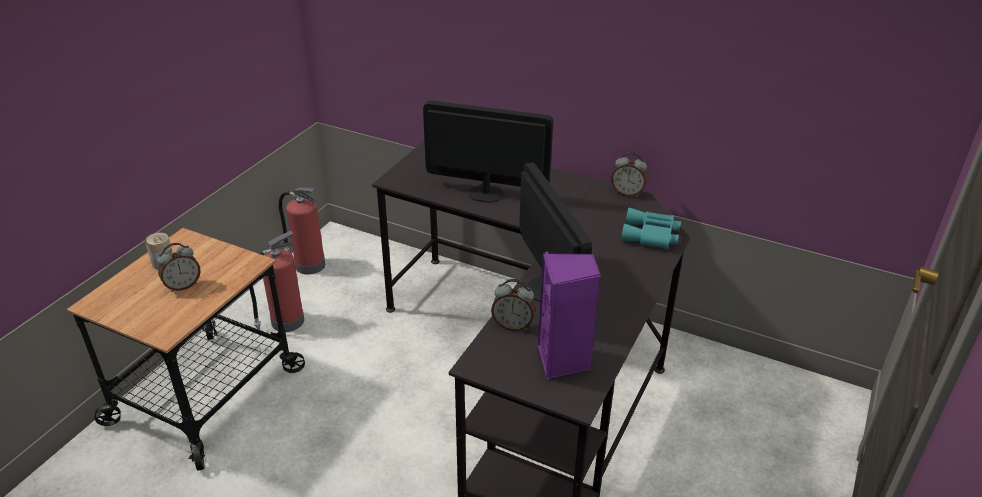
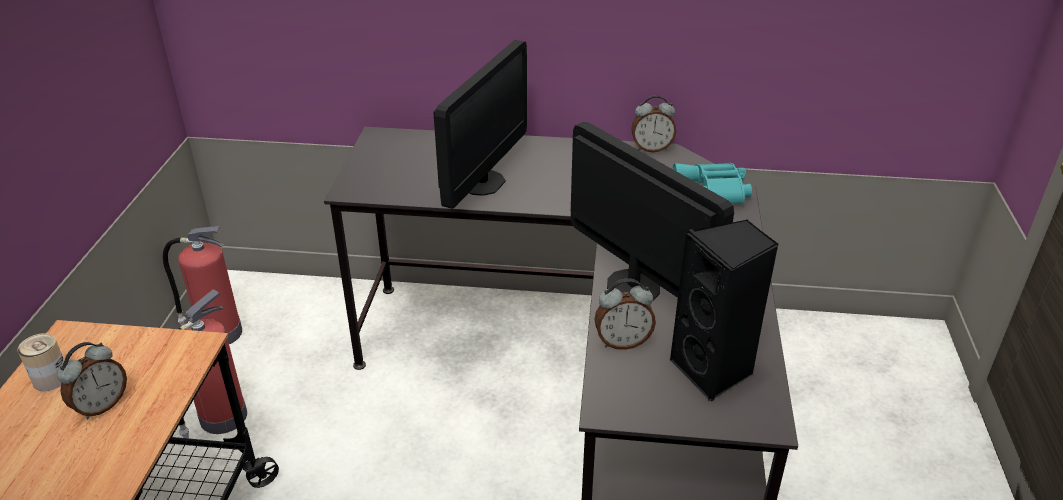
camera: 20 degrees left, 0 degrees up
monitor [423,100,553,203] -> monitor turned 120 degrees clockwise [433,40,527,209]
purple speaker [538,252,601,379] -> black speaker [670,220,779,402]

